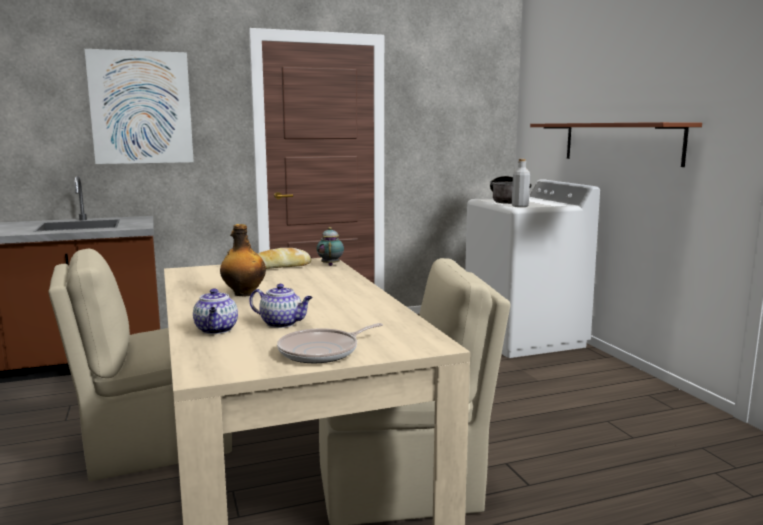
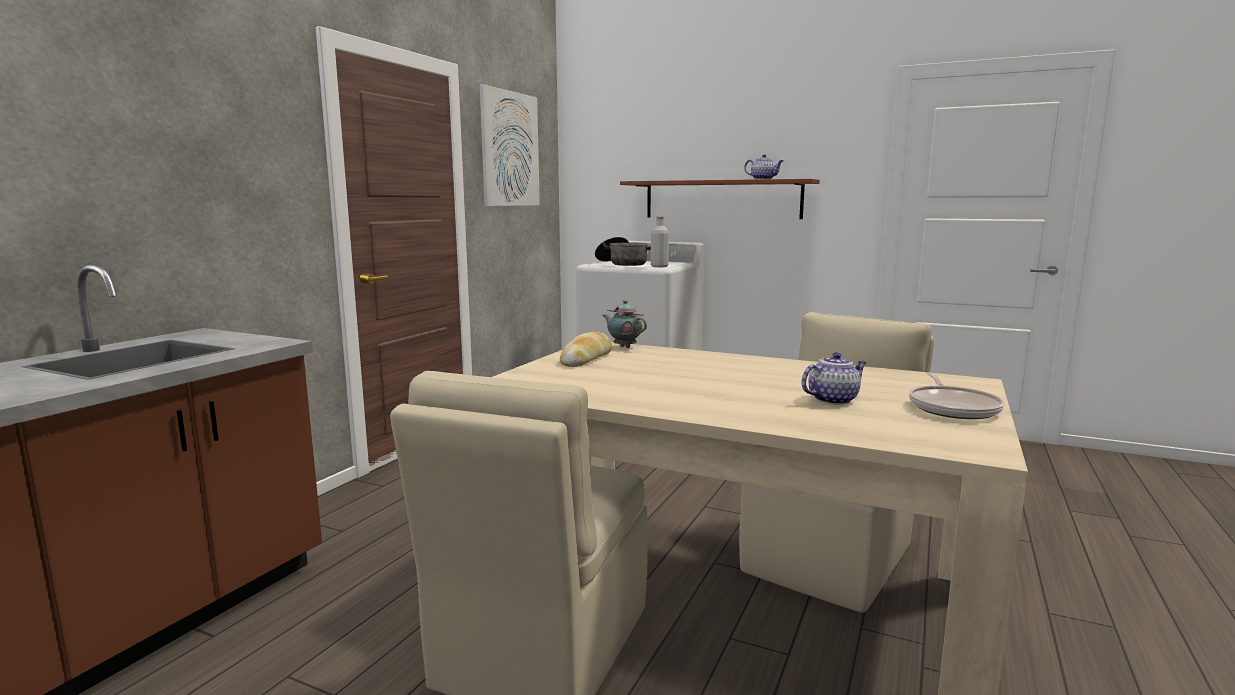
camera: 45 degrees left, 0 degrees up
picture [84,49,194,164] -> picture moved to [480,84,540,206]
teapot [193,289,238,334] -> teapot moved to [744,154,783,179]
bottle [220,224,266,296] -> none

